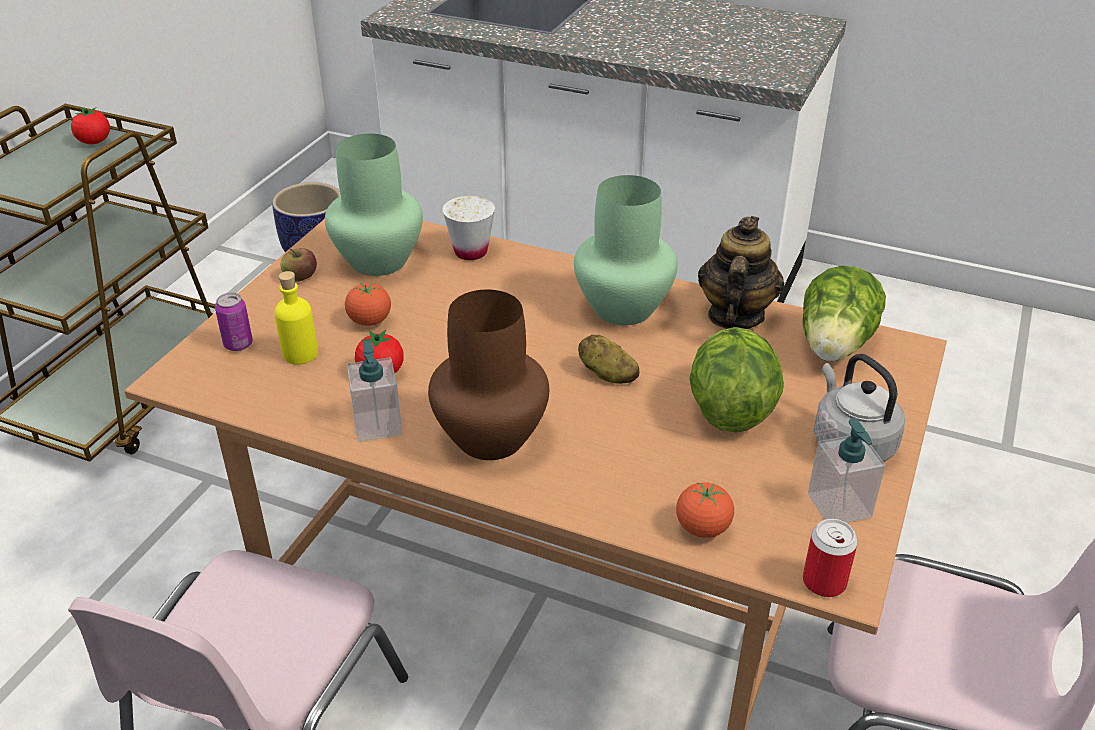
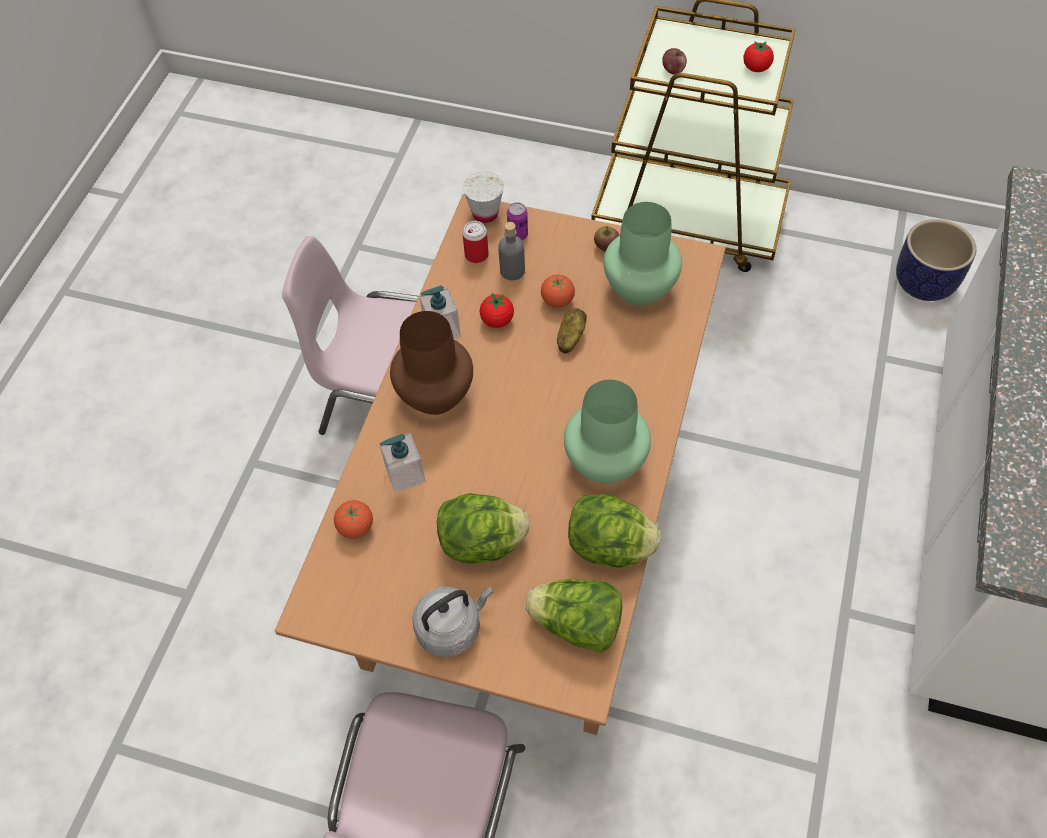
camera: 85 degrees right, 20 degrees up
yellow bottle [274,271,318,365] -> grey bottle [498,222,525,280]
white cup [442,196,495,260] -> white cup moved to [463,172,504,223]
potato [578,335,639,384] -> potato moved to [557,308,587,354]
teapot [698,216,784,329] -> lettuce [568,494,661,568]
can [803,519,858,597] -> can moved to [462,221,489,263]
soap dispenser [808,418,885,523] -> soap dispenser moved to [379,433,426,493]
none -> apple [662,48,687,75]

